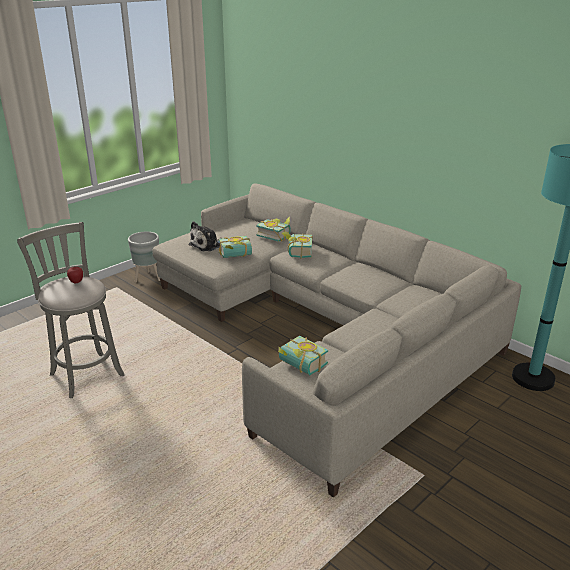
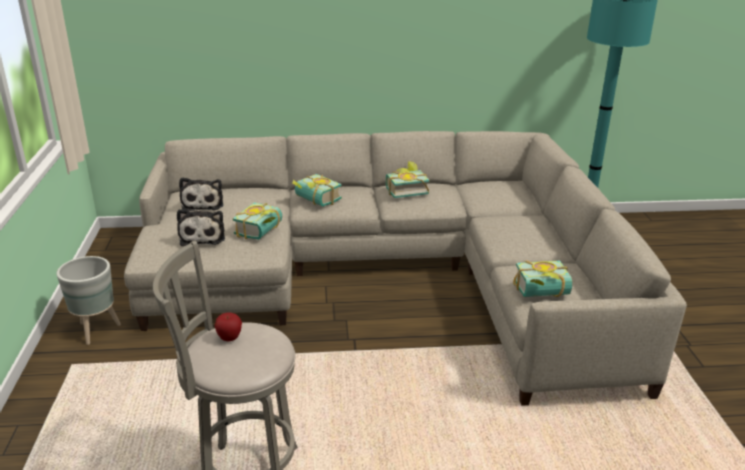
camera: 50 degrees left, 0 degrees up
book [256,217,291,242] -> book moved to [386,161,429,198]
none -> plush toy [179,177,223,211]

